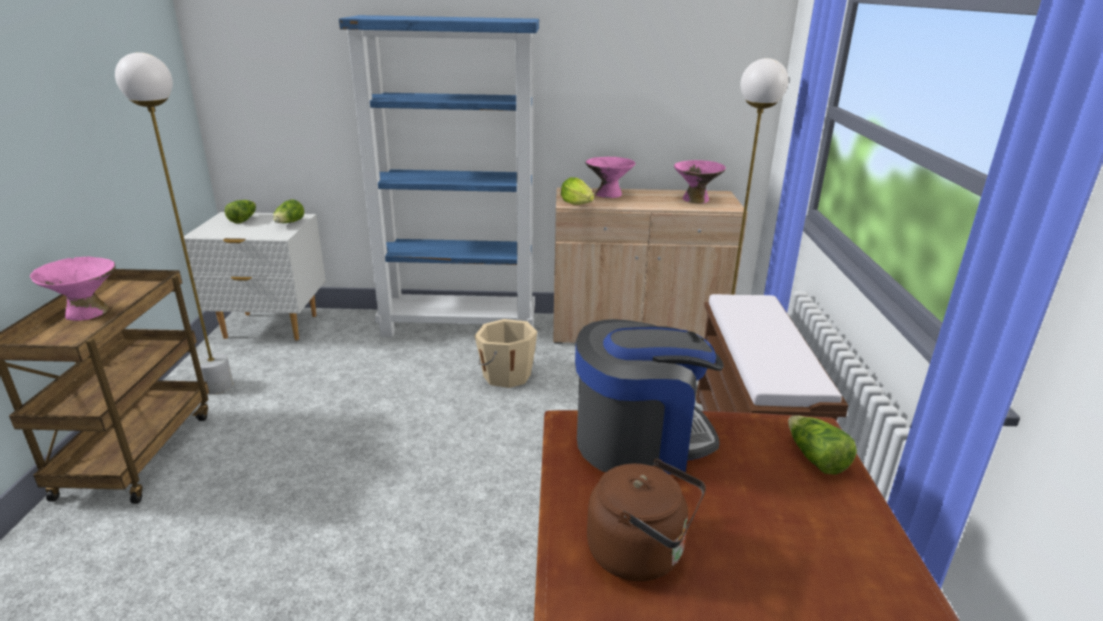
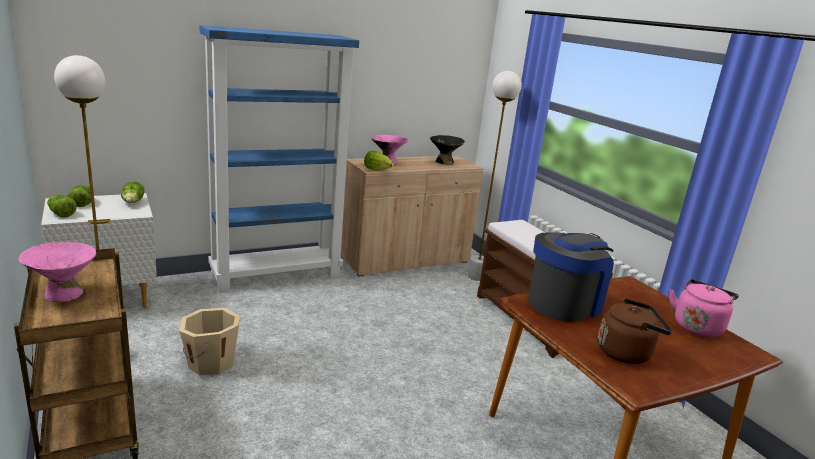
camera: 30 degrees left, 5 degrees down
beige bucket [475,319,537,388] -> beige bucket moved to [179,308,240,375]
pink bowl [674,160,726,204] -> black bowl [430,135,465,165]
lettuce [788,415,857,475] -> lettuce moved to [47,195,77,217]
none -> pink kettle [669,279,739,337]

